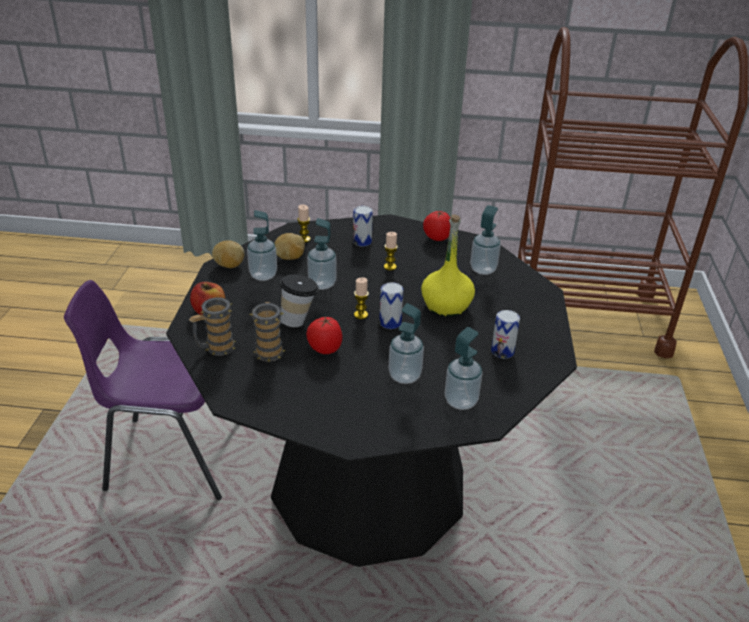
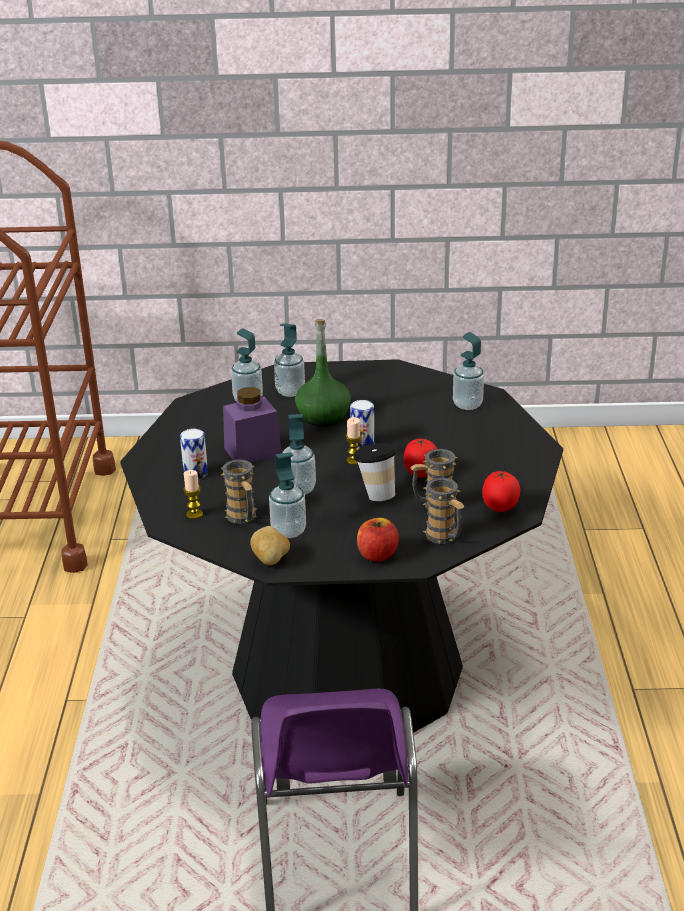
camera: 95 degrees left, 5 degrees down
potato [275,233,305,260] -> mug [221,460,257,524]
candle [384,232,398,271] -> purple jar [223,387,282,463]
soap dispenser [389,303,424,384] -> soap dispenser moved to [274,323,305,397]
yellow bottle [421,214,475,317] -> green bottle [295,319,351,426]
tomato [423,211,450,241] -> tomato moved to [482,471,520,512]
can [491,310,520,359] -> none

